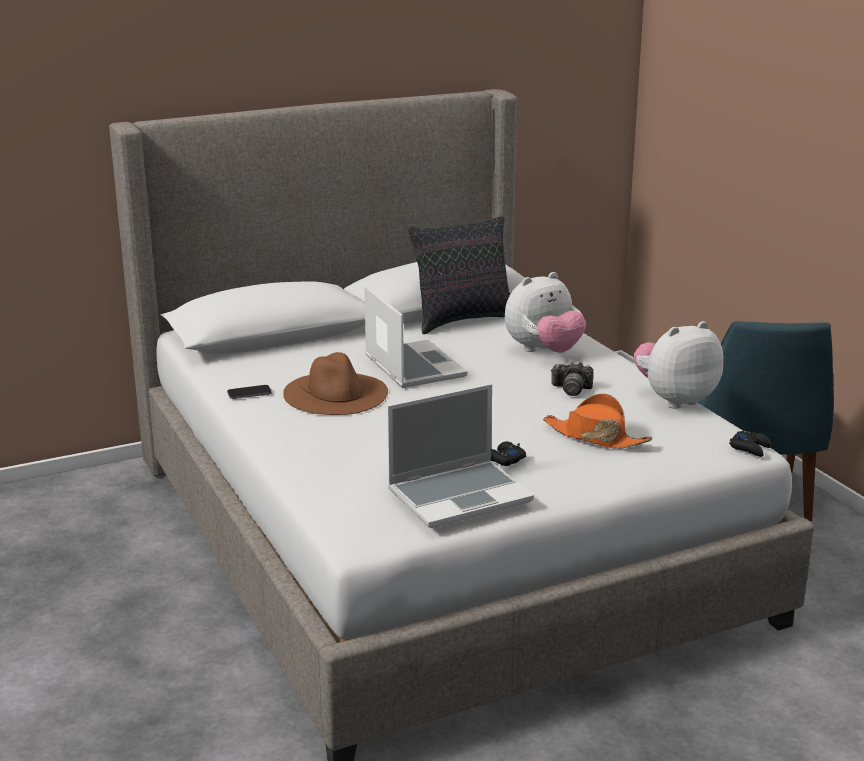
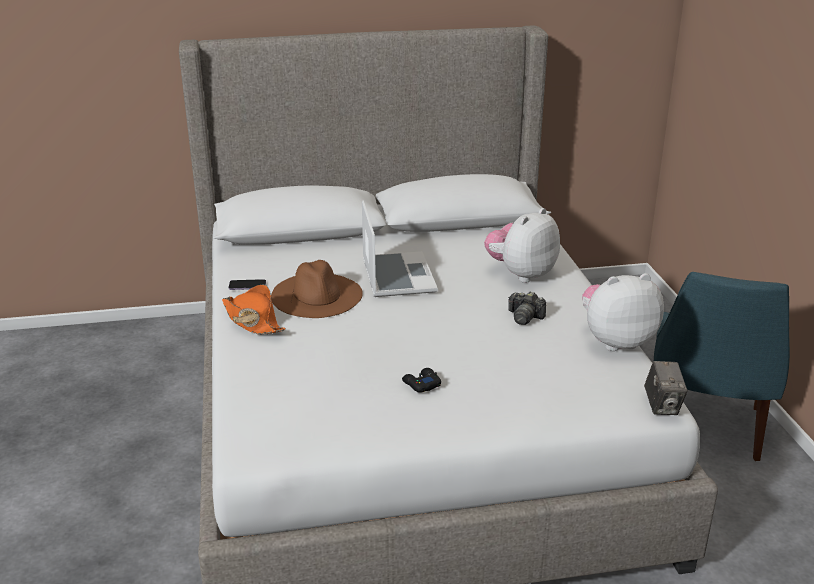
camera: 15 degrees right, 5 degrees up
laptop [388,384,534,528] -> none
black pillow [408,216,510,334] -> none
plush toy [505,272,586,353] -> plush toy turned 150 degrees clockwise [484,208,560,283]
orange hat [543,394,652,449] -> orange hat moved to [222,285,286,334]
black game controller [729,431,772,457] -> camera [644,361,688,415]

